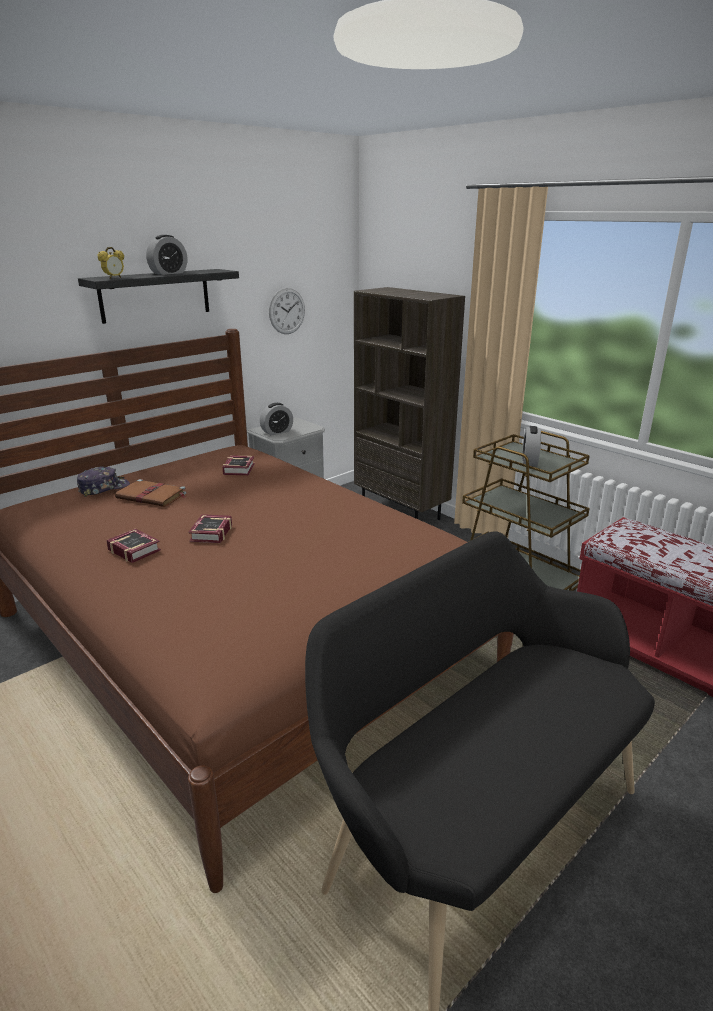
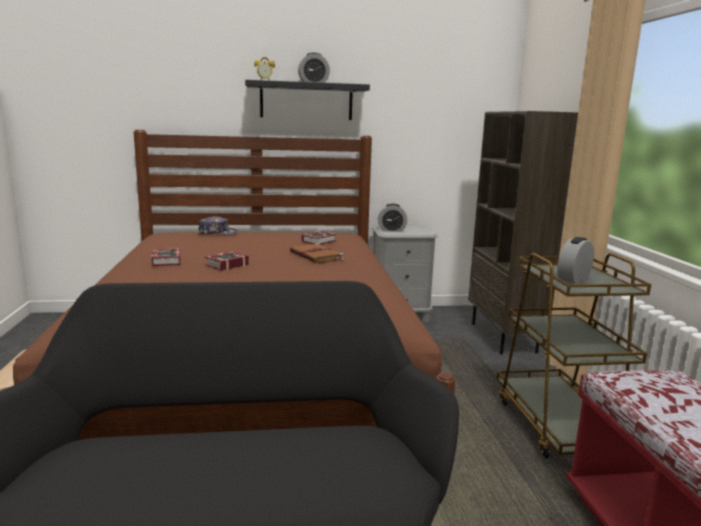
camera: 35 degrees right, 10 degrees down
brown book [115,479,187,507] -> brown book moved to [290,243,344,263]
wall clock [269,288,305,334] -> none

